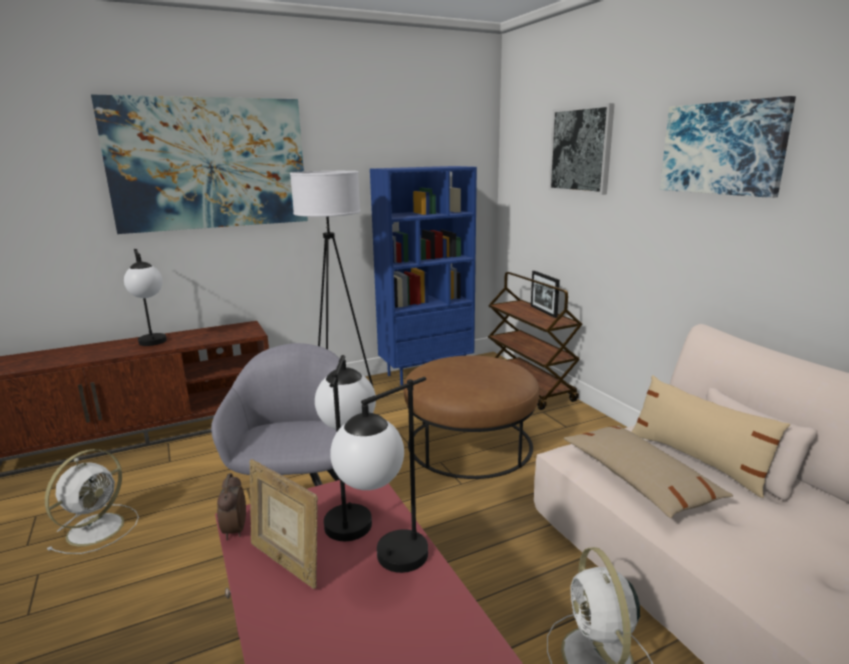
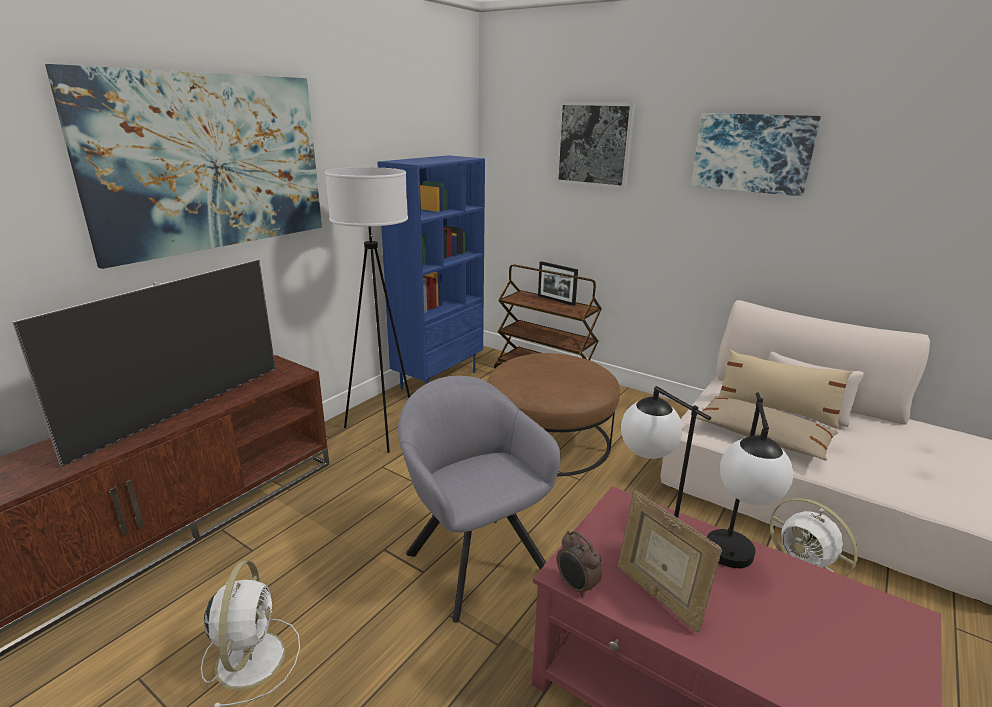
camera: 30 degrees left, 5 degrees up
table lamp [124,249,167,346] -> television [12,260,275,467]
picture frame [250,459,318,589] -> picture frame turned 45 degrees clockwise [618,491,722,632]

